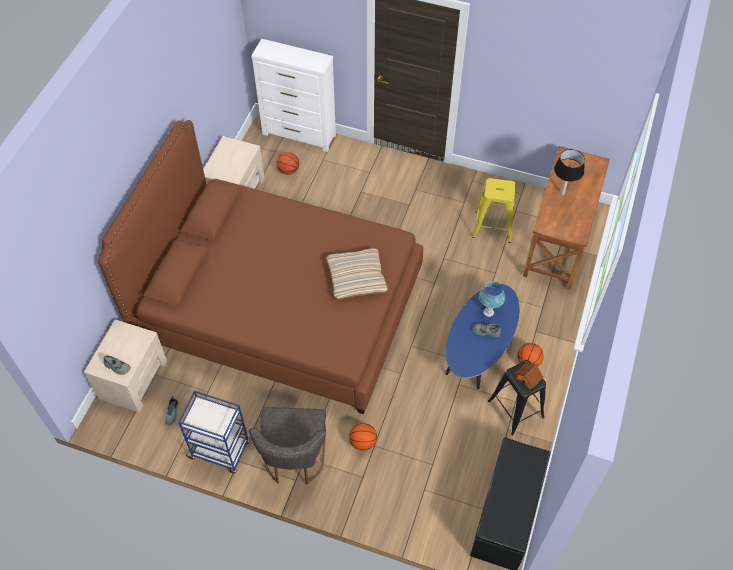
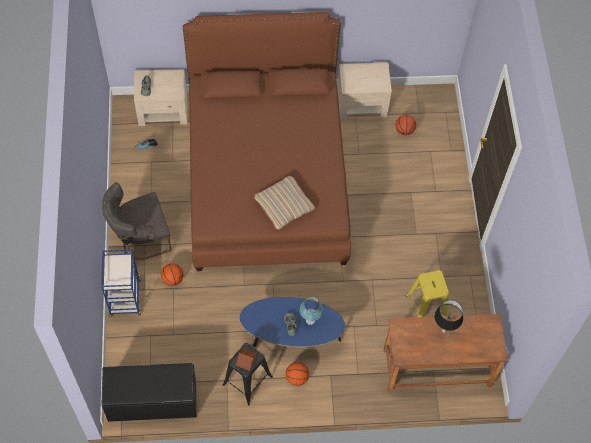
camera: 65 degrees right, 5 degrees up
blue cart [178,390,250,474] -> blue cart moved to [101,249,141,317]
white dresser [251,39,336,152] -> none

